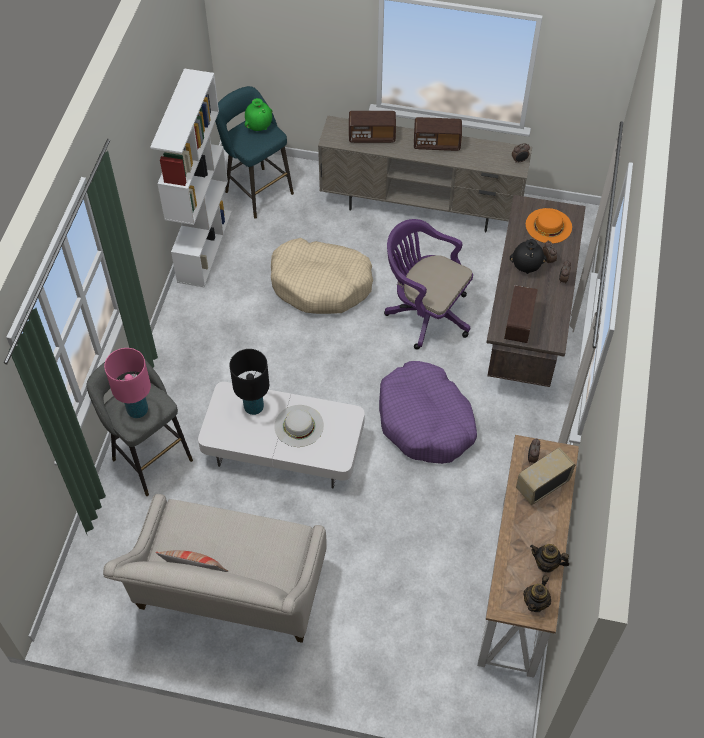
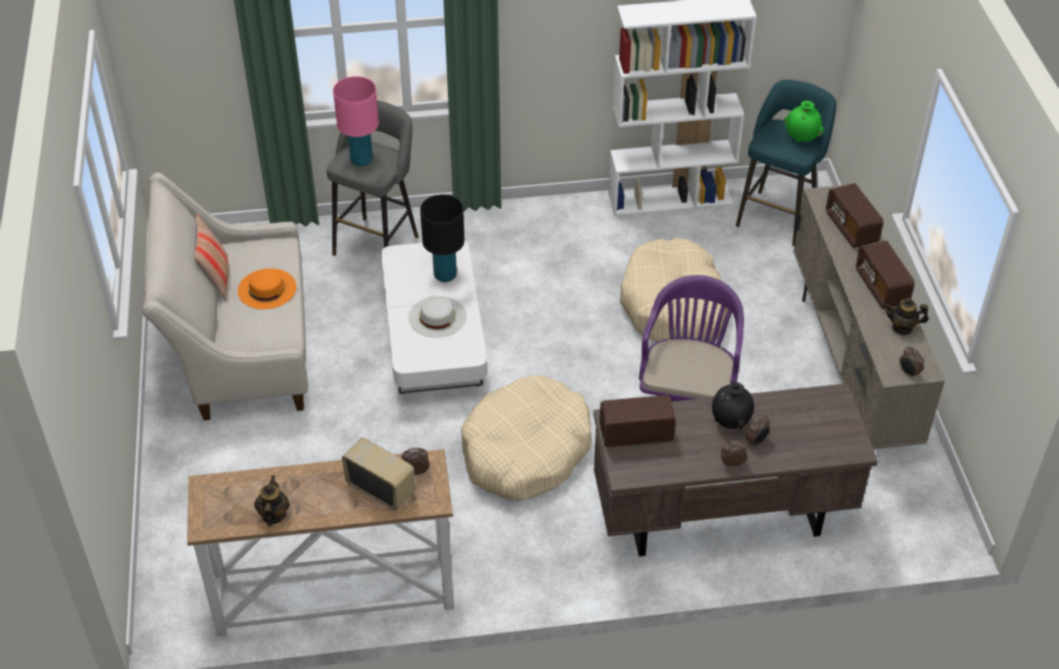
camera: 70 degrees right, 10 degrees down
purple dog bed [379,361,477,464] -> beige dog bed [461,375,592,501]
teapot [523,575,551,612] -> teapot moved to [885,298,928,335]
orange hat [526,208,572,244] -> orange hat moved to [238,268,296,309]

